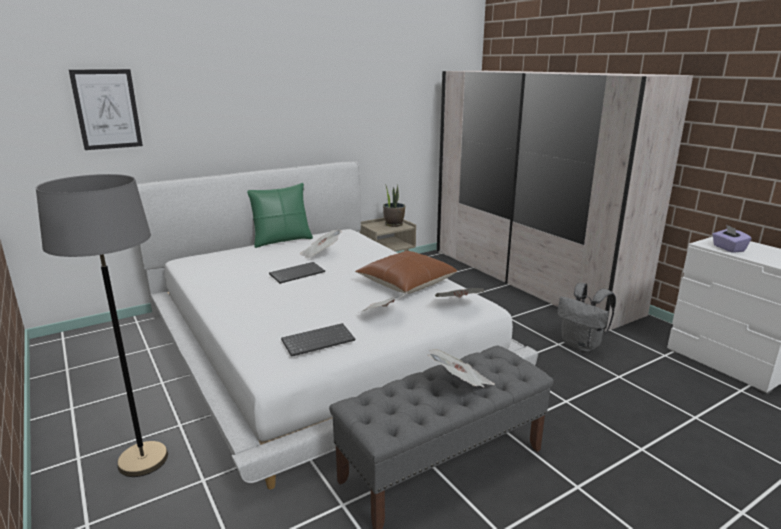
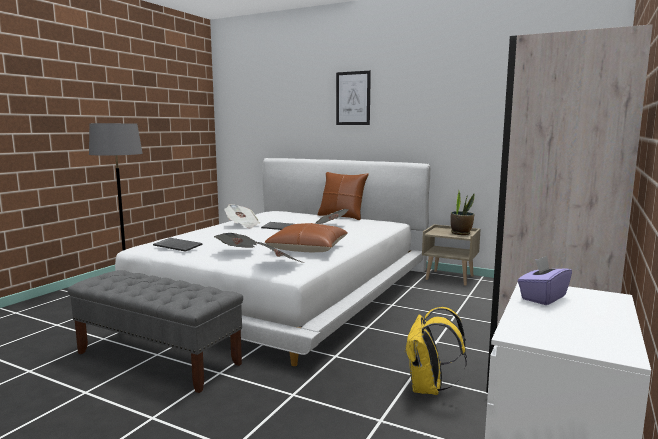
camera: 60 degrees right, 10 degrees down
picture [69,69,143,150] -> picture moved to [336,71,371,125]
green pillow [247,183,313,248] -> brown pillow [318,172,369,220]
newspaper [428,349,495,387] -> newspaper moved to [224,204,260,228]
grey backpack [557,283,616,352] -> yellow backpack [405,307,467,395]

